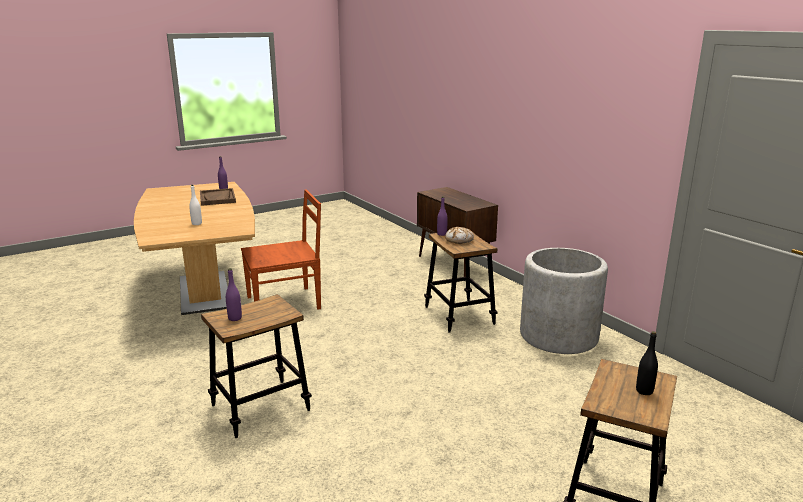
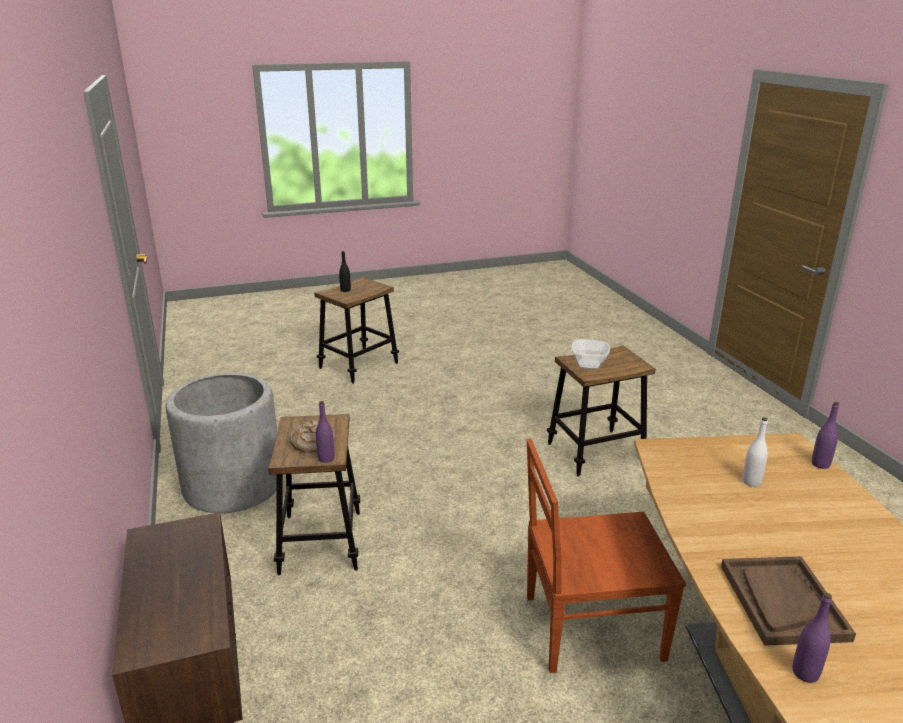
camera: 165 degrees left, 5 degrees up
purple bottle [226,268,242,321] -> purple bottle moved to [812,402,839,469]
none -> bowl [571,339,610,370]

